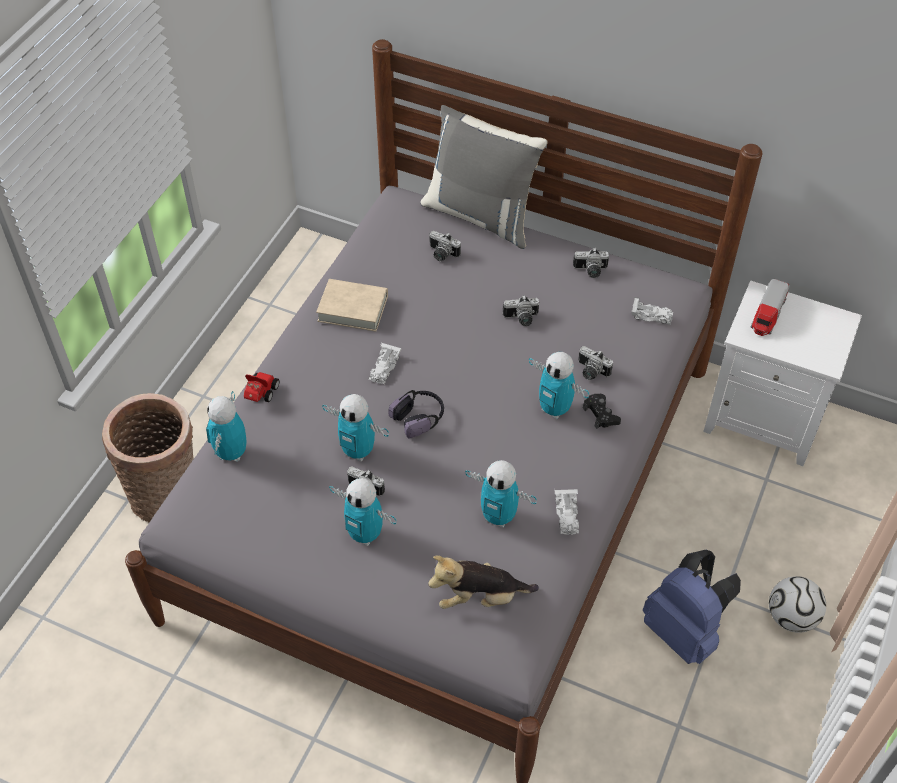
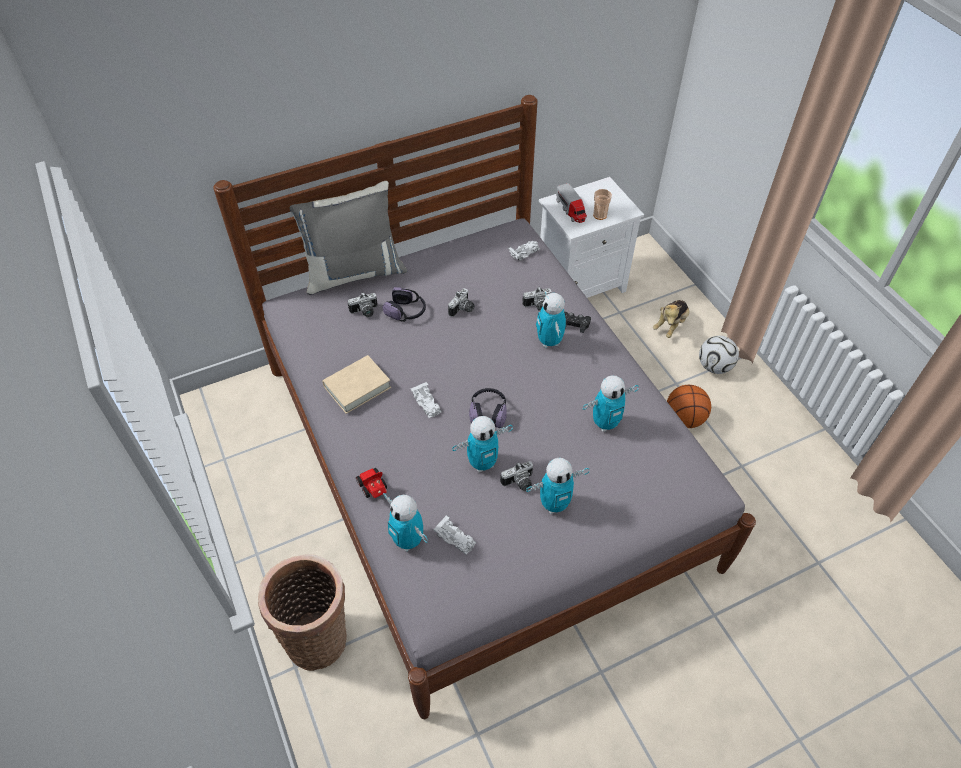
camera: 50 degrees left, 0 degrees up
plush toy [428,555,539,609] -> plush toy moved to [653,300,690,338]
toy robot [529,352,589,419] -> toy robot turned 90 degrees clockwise [536,292,566,348]
white toy car [555,489,579,535] -> white toy car moved to [433,515,476,555]
camera [573,248,609,278] -> none
blue backpack [643,550,741,664] -> basketball [667,385,711,428]
none -> headphones [383,287,426,322]
none -> cup [593,189,612,220]

